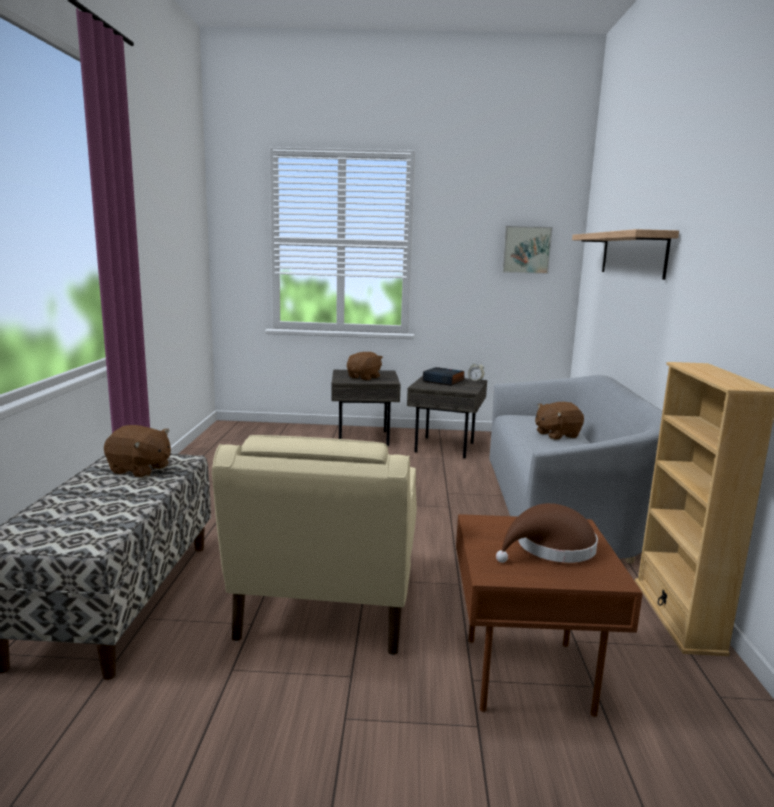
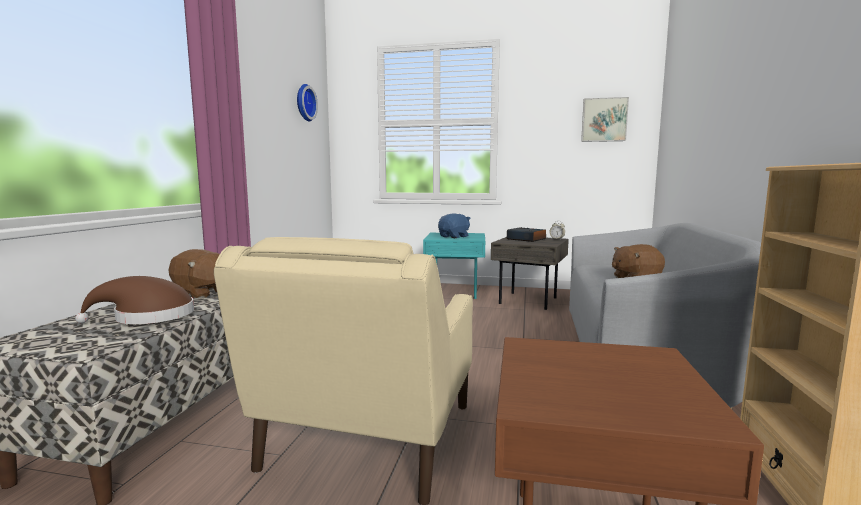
camera: 10 degrees right, 5 degrees down
grey side table [331,370,401,446] -> turquoise side table [423,233,485,299]
brown plush toy [347,352,383,380] -> blue plush toy [438,213,471,238]
brown hat [496,503,598,563] -> brown hat moved to [75,276,194,324]
shelf [572,229,679,280] -> none
none -> wall clock [297,84,318,121]

